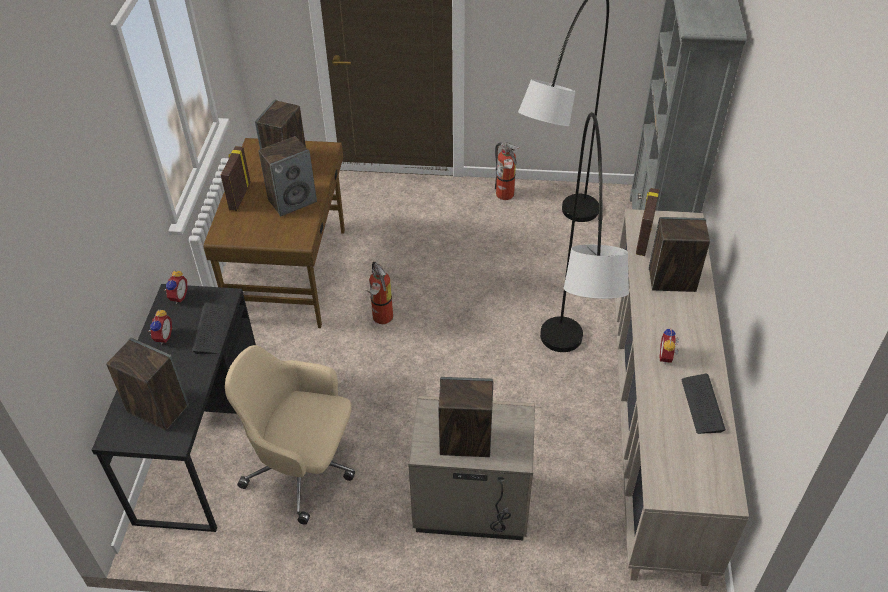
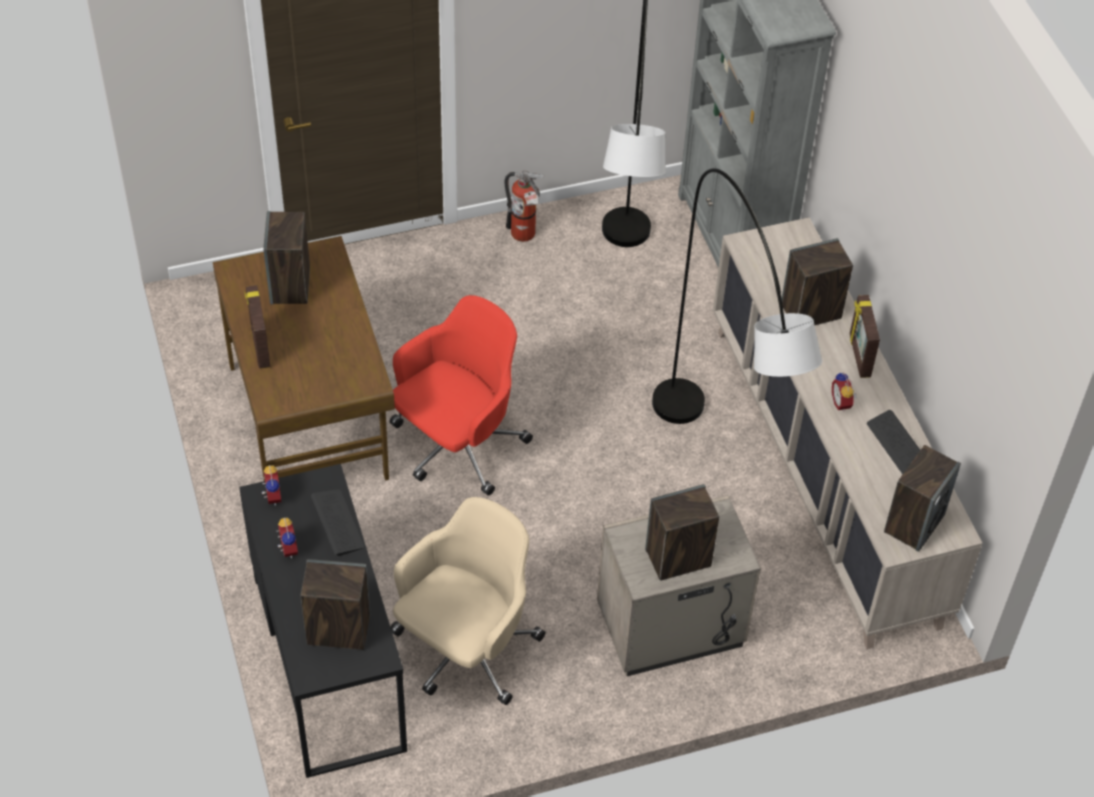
camera: 25 degrees left, 5 degrees up
beige office chair [225,345,355,525] -> beige office chair turned 135 degrees clockwise [391,497,546,705]
speaker [258,136,317,216] -> speaker moved to [884,445,961,552]
fire extinguisher [366,262,393,324] -> red office chair [390,295,533,496]
picture frame [636,188,659,256] -> picture frame moved to [850,295,880,378]

